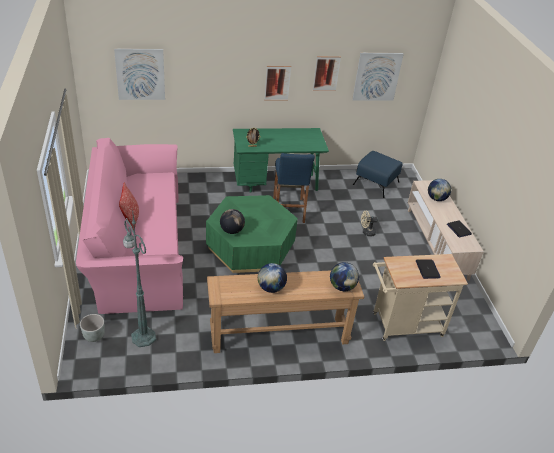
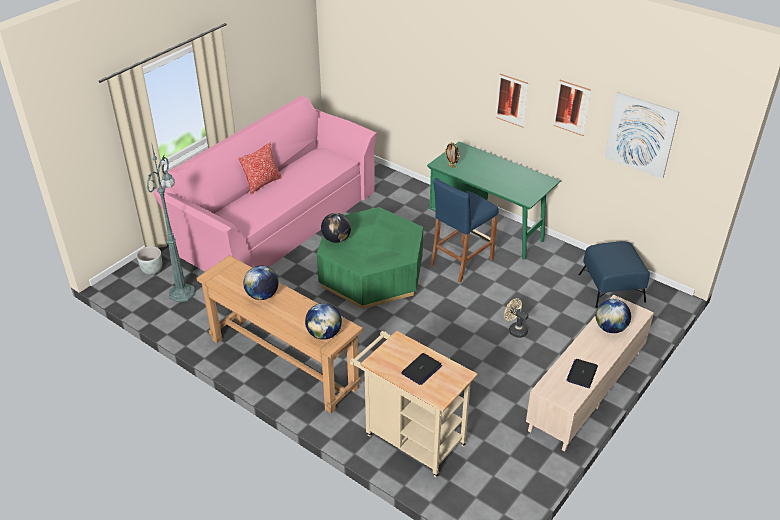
camera: 50 degrees right, 0 degrees up
picture [114,48,165,100] -> none

